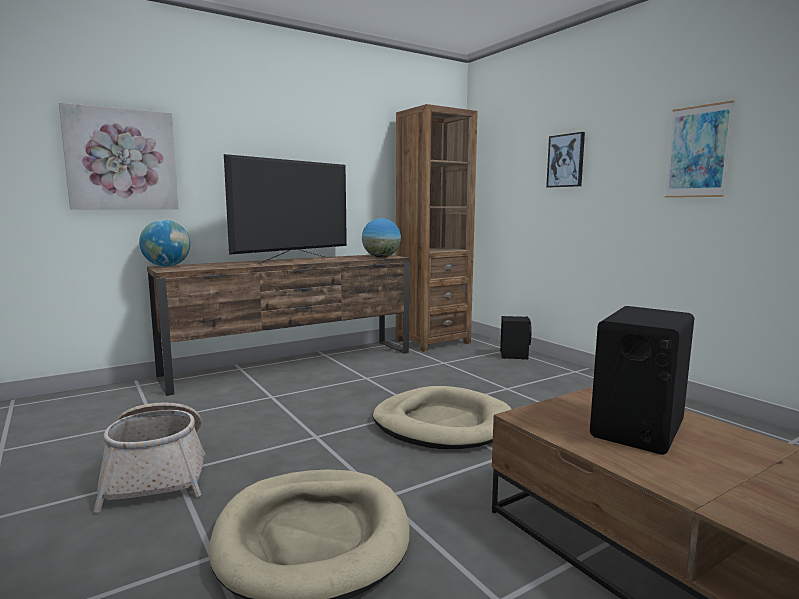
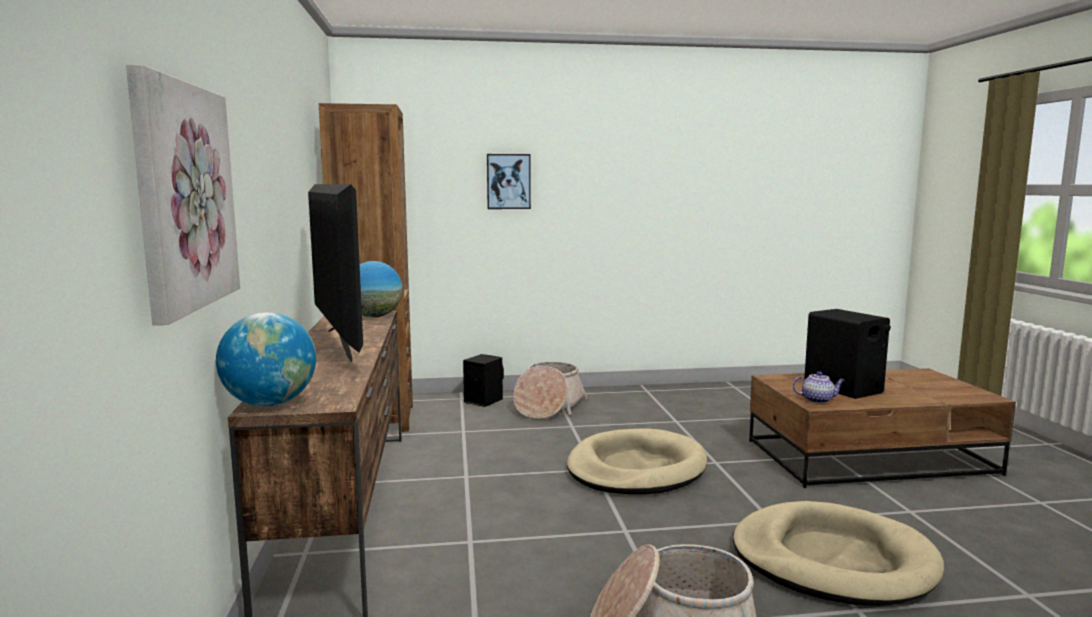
camera: 65 degrees left, 0 degrees up
picture [665,100,735,198] -> none
none -> basket [513,362,588,419]
none -> teapot [792,371,845,403]

